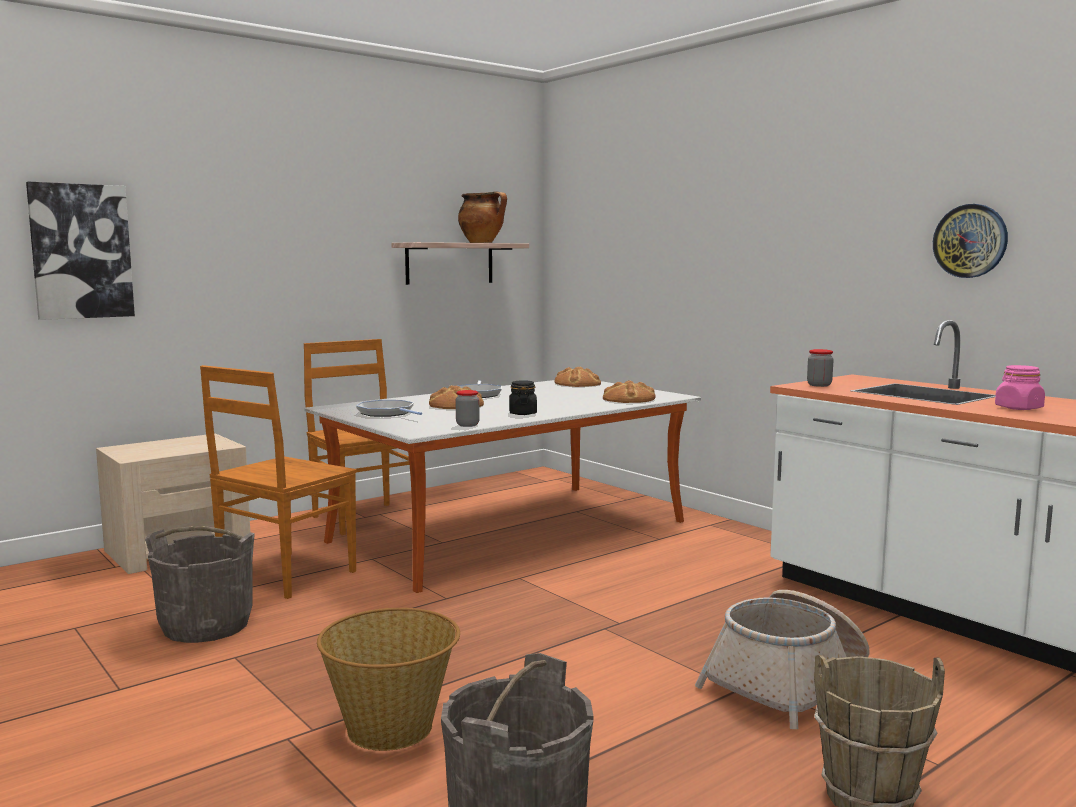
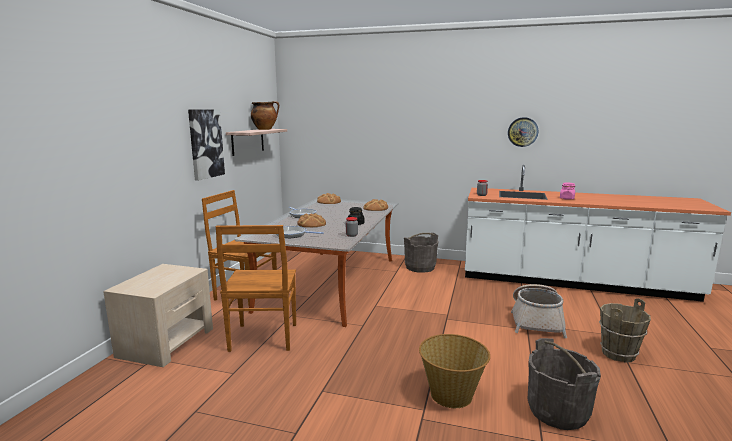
camera: 35 degrees left, 5 degrees up
picture [26,182,135,320] -> picture moved to [188,109,225,181]
grey bucket [145,526,255,643] -> grey bucket moved to [404,233,439,273]

